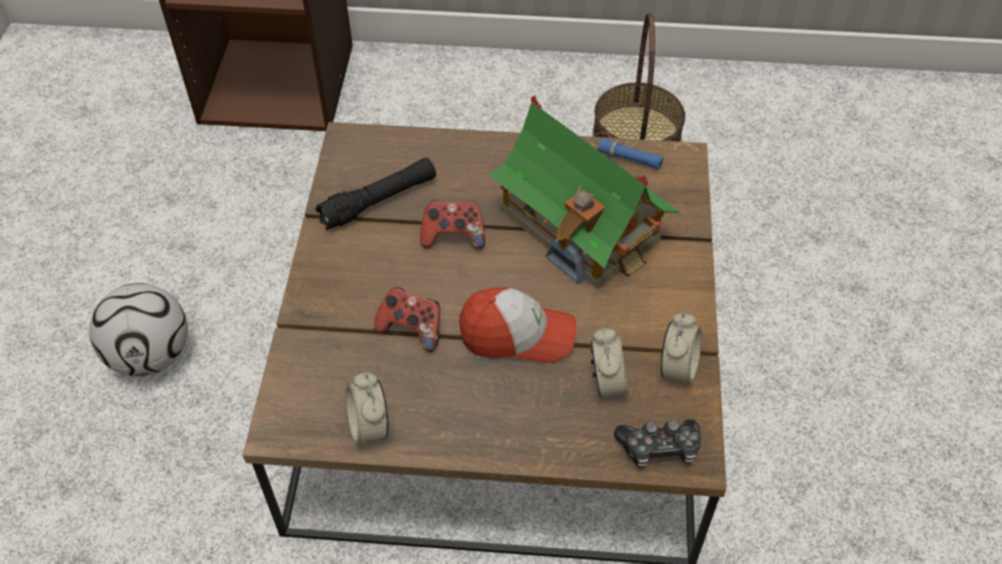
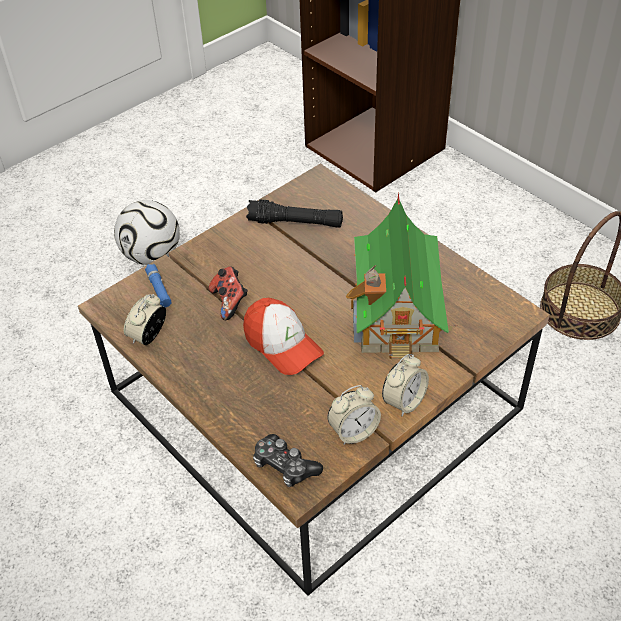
camera: 45 degrees right, 5 degrees down
game controller [420,200,485,249] -> none
alarm clock [591,327,629,400] -> alarm clock moved to [382,354,429,416]
blue flashlight [597,138,663,169] -> blue flashlight moved to [145,264,172,308]

